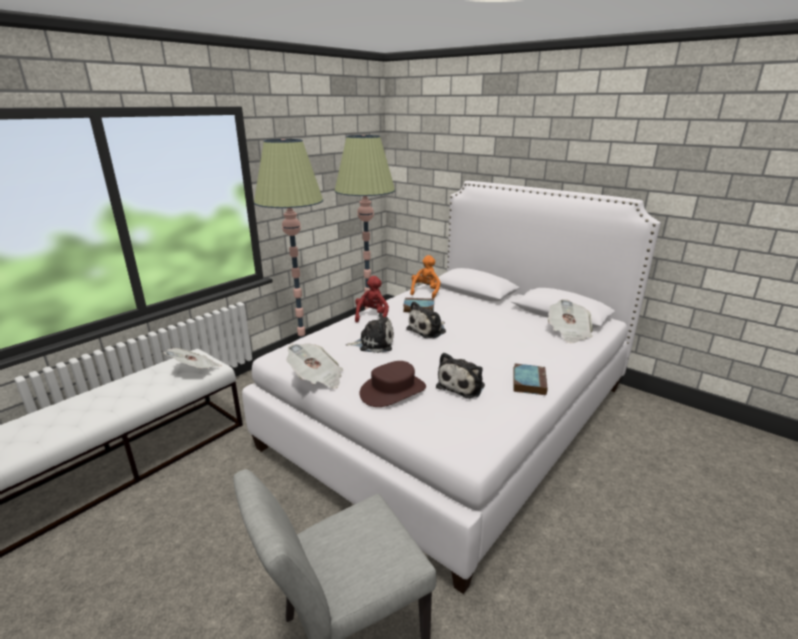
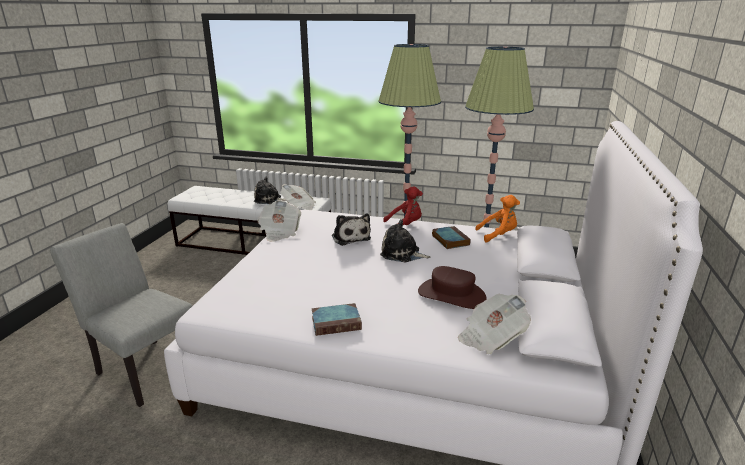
camera: 65 degrees right, 0 degrees up
brown hat [359,361,426,407] -> brown hat moved to [418,266,487,309]
plush toy [436,353,485,399] -> plush toy moved to [254,176,286,204]

